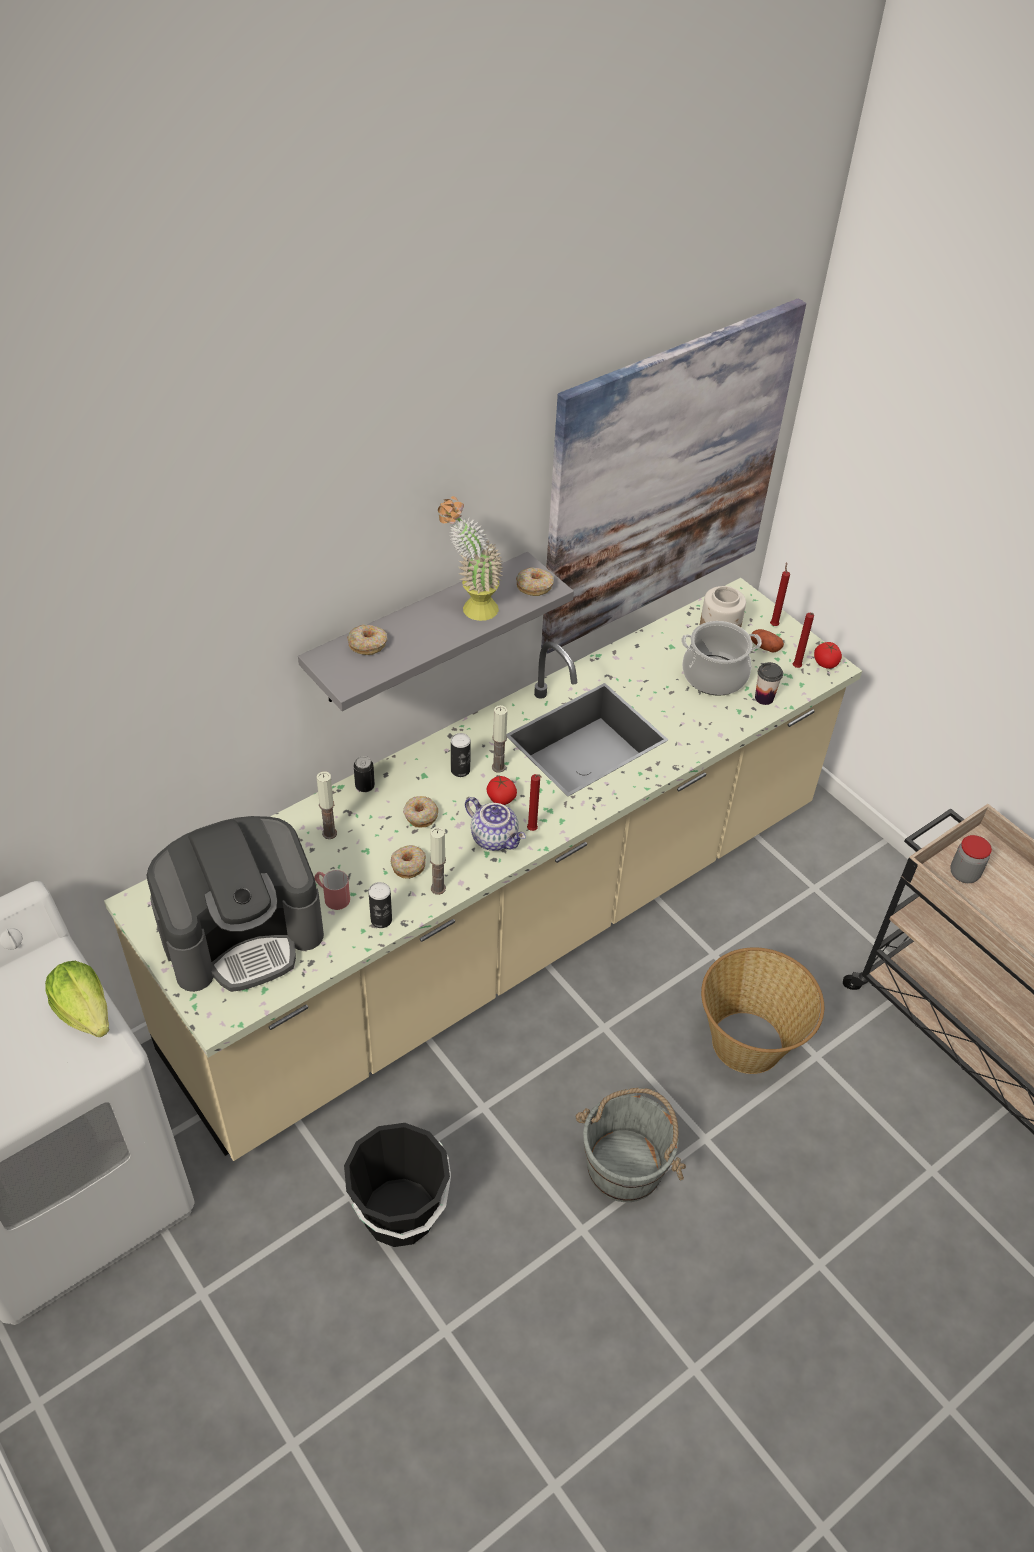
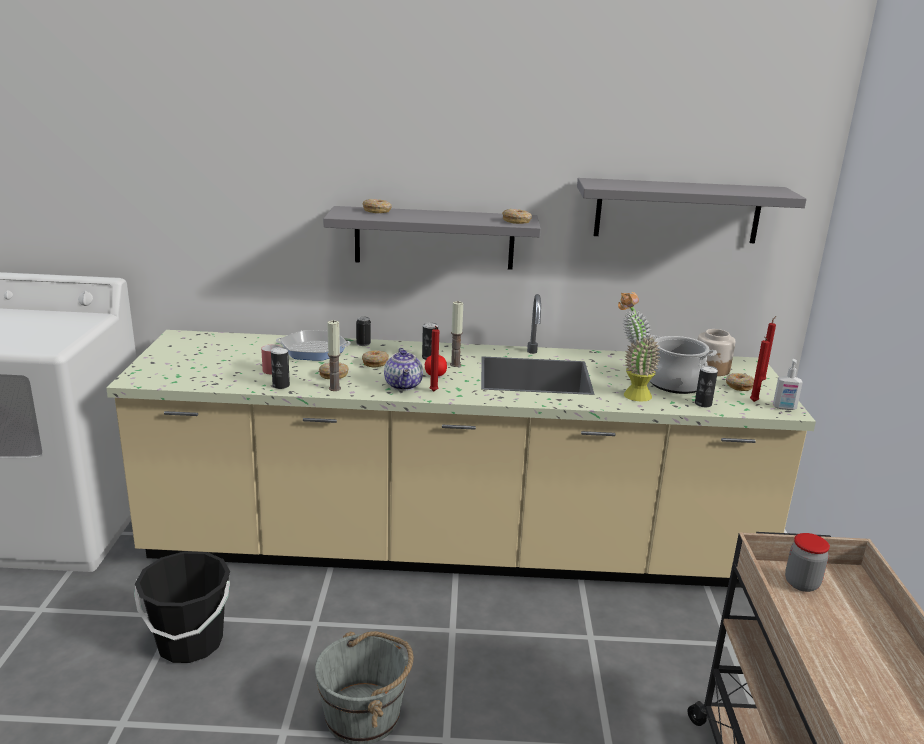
camera: 40 degrees right, 25 degrees down
lettuce [45,961,109,1037] -> none
coffee machine [147,816,324,992] -> none
candle [316,771,337,839] -> frying pan [276,330,351,361]
potted plant [438,496,503,621] -> potted plant moved to [618,292,660,402]
picture [541,299,806,653] -> grey shelf [577,178,807,243]
basket [701,947,824,1074] -> none
potato [751,629,784,653] -> donut [726,373,754,391]
cup [755,662,783,705] -> can [695,365,718,407]
tomato [814,642,842,669] -> soap dispenser [773,359,803,410]

